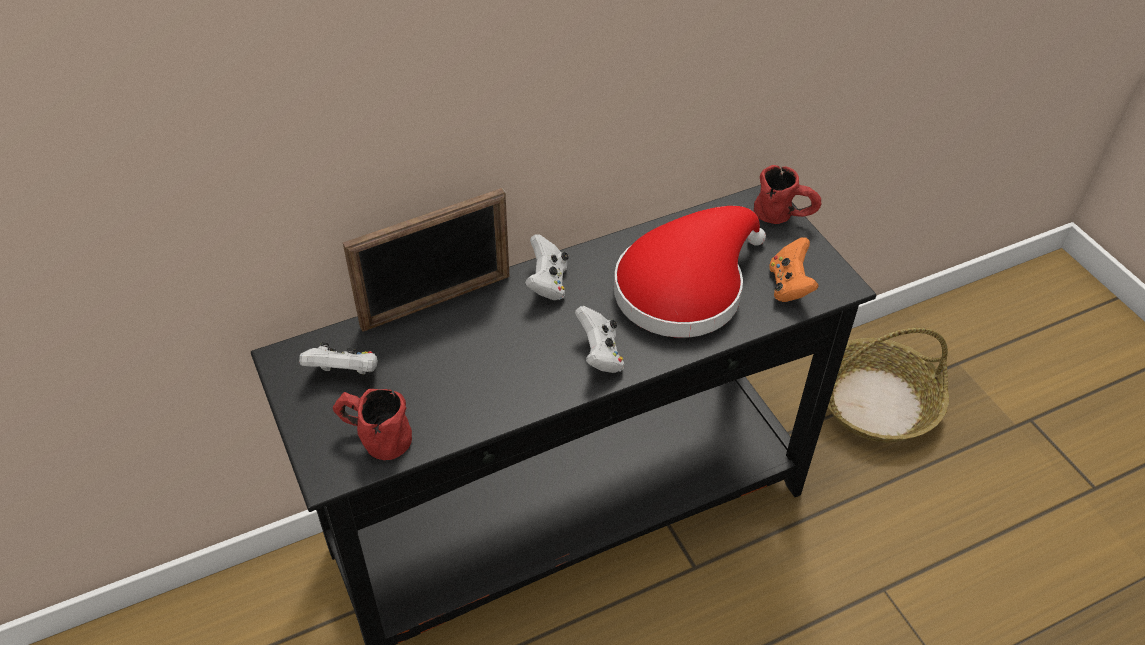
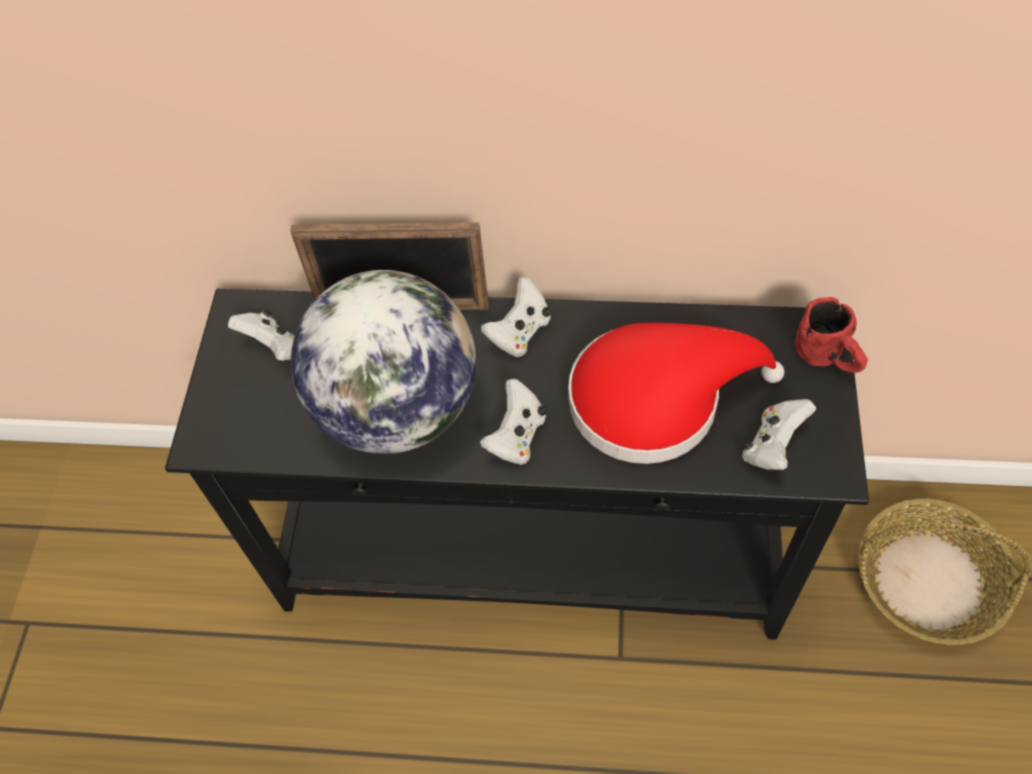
camera: 35 degrees right, 10 degrees up
red mug [333,389,412,460] -> none
orange game controller [770,237,819,302] -> white game controller [742,399,816,470]
none -> globe [291,270,476,454]

